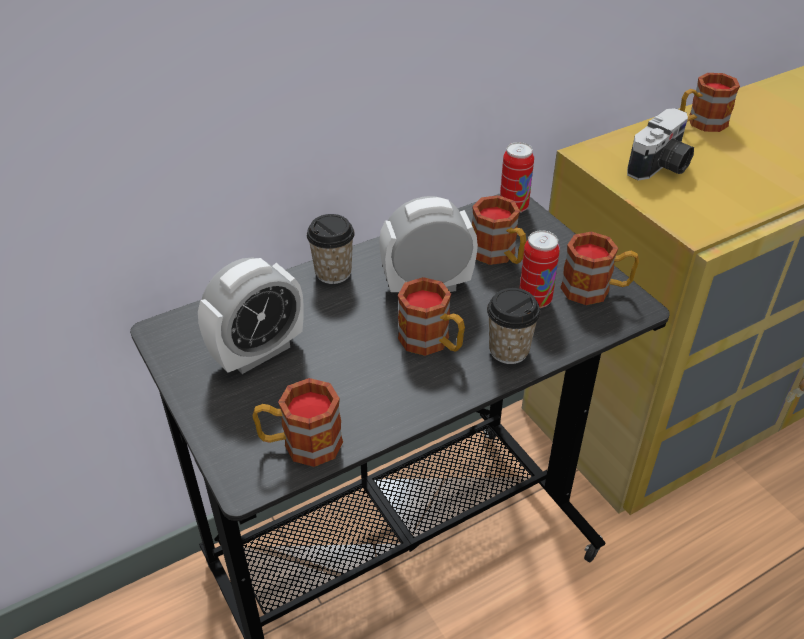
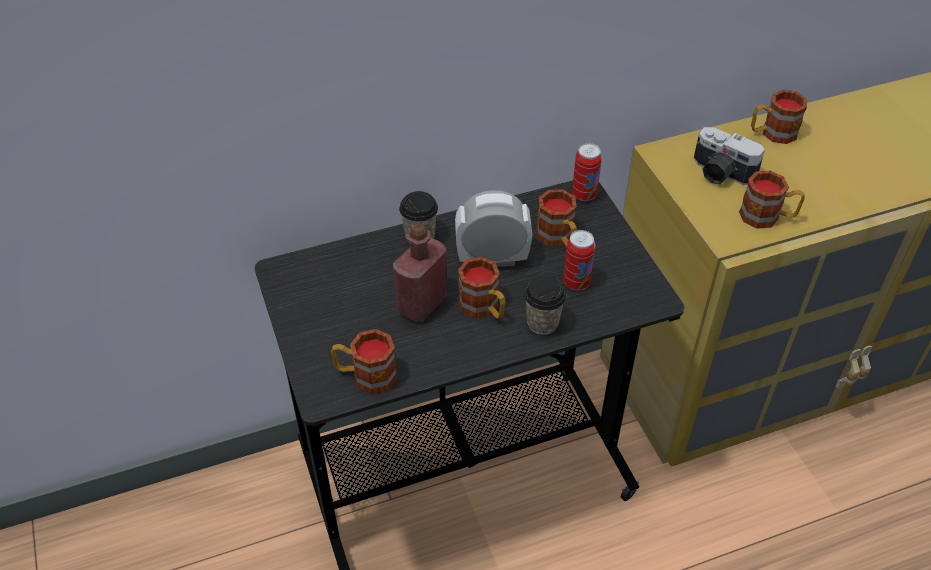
camera: 10 degrees right, 5 degrees up
alarm clock [198,258,304,374] -> none
mug [560,231,639,305] -> mug moved to [739,171,805,229]
camera [627,108,694,180] -> camera turned 75 degrees clockwise [694,127,765,185]
none -> red bottle [393,223,447,322]

